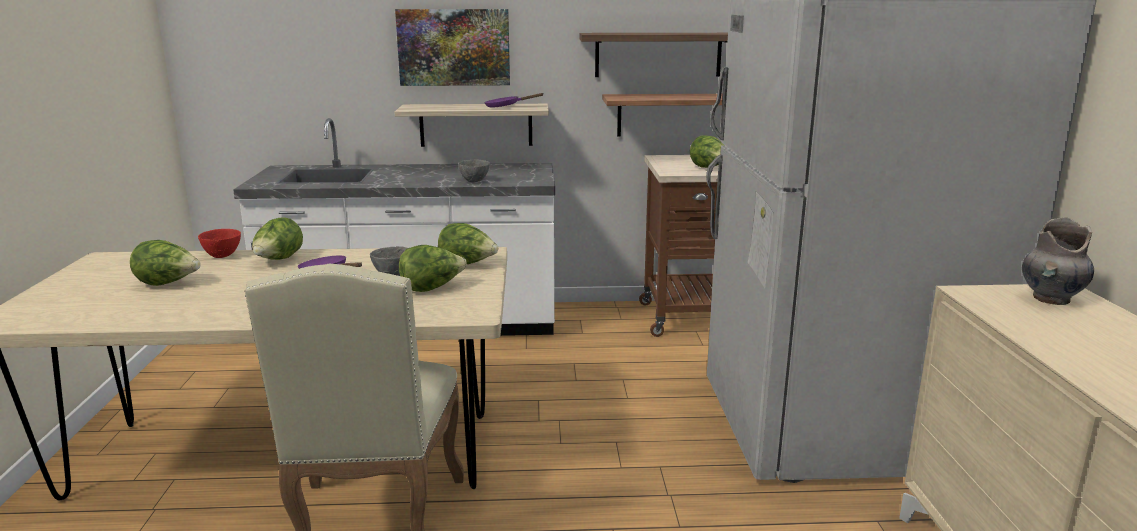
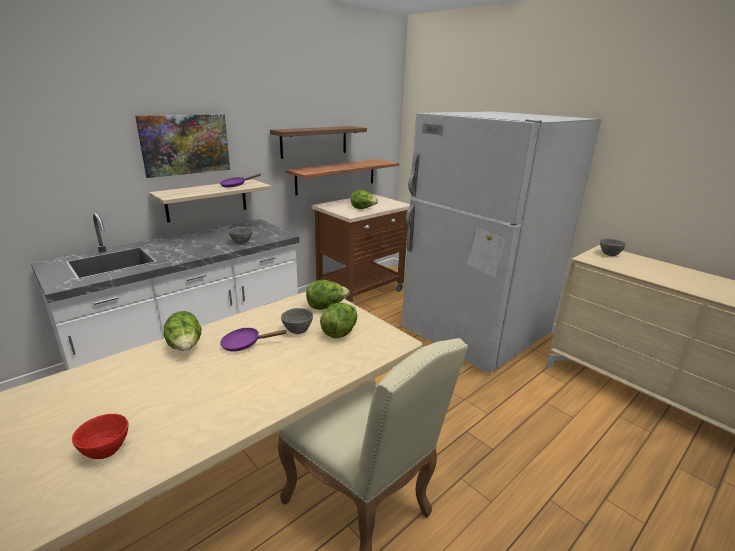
camera: 40 degrees left, 5 degrees up
lettuce [130,240,201,286] -> none
red bowl [198,229,241,258] -> red bowl moved to [72,414,129,459]
grey vase [1022,218,1094,305] -> grey bowl [600,238,626,256]

